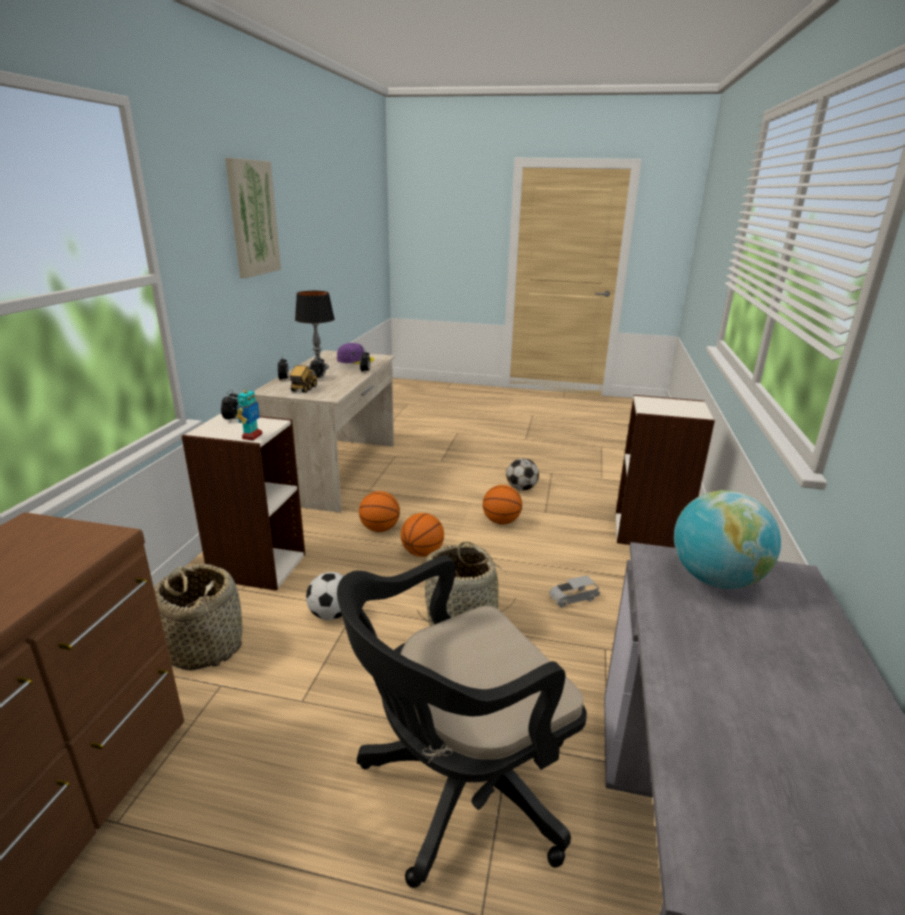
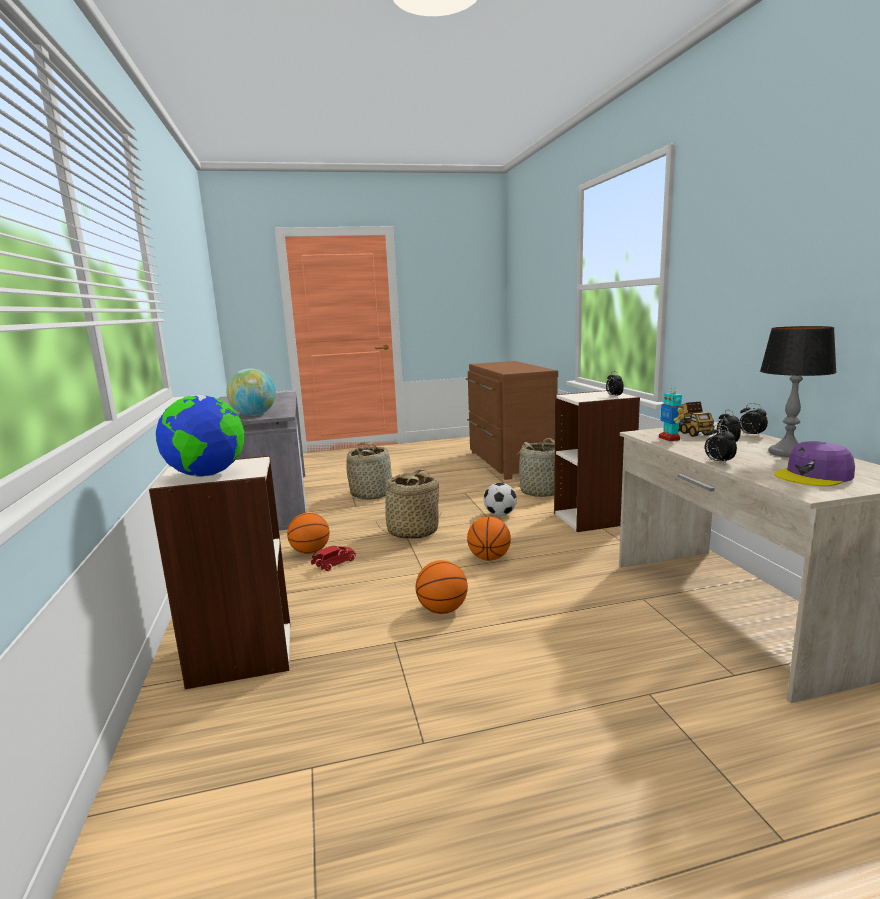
camera: 155 degrees right, 10 degrees down
picture [225,158,281,278] -> none
toy robot [236,384,262,440] -> toy robot moved to [659,385,685,441]
black office chair [337,555,587,888] -> basket [346,442,392,500]
basketball [359,491,400,532] -> basketball moved to [287,513,329,554]
football [506,458,539,491] -> none
grey toy car [549,575,600,608] -> red toy car [311,546,356,571]
none -> globe [156,395,244,477]

